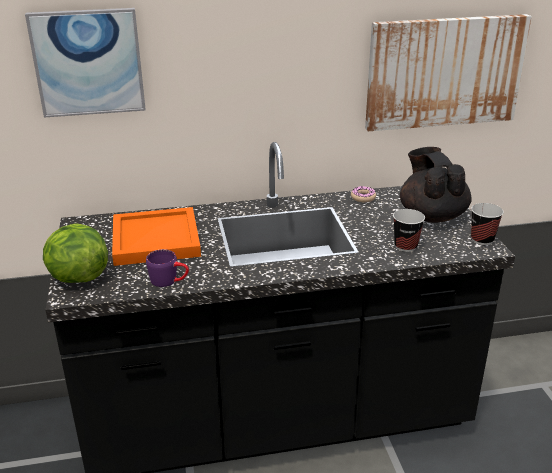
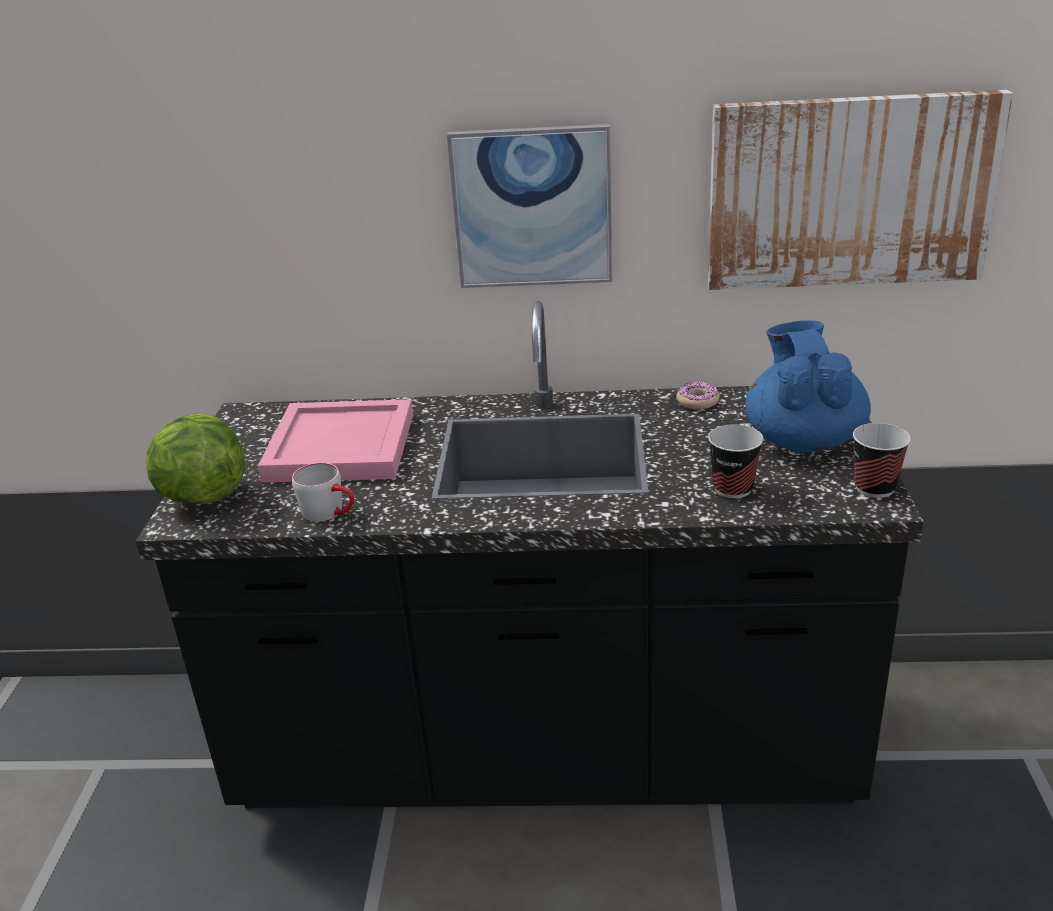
camera: 15 degrees right, 0 degrees up
picture [25,8,146,118] -> picture moved to [447,124,612,288]
orange tray [112,207,201,266] -> pink tray [258,399,413,483]
purple mug [146,249,189,287] -> grey mug [292,463,354,522]
black teapot [400,147,472,223] -> blue teapot [745,320,871,452]

